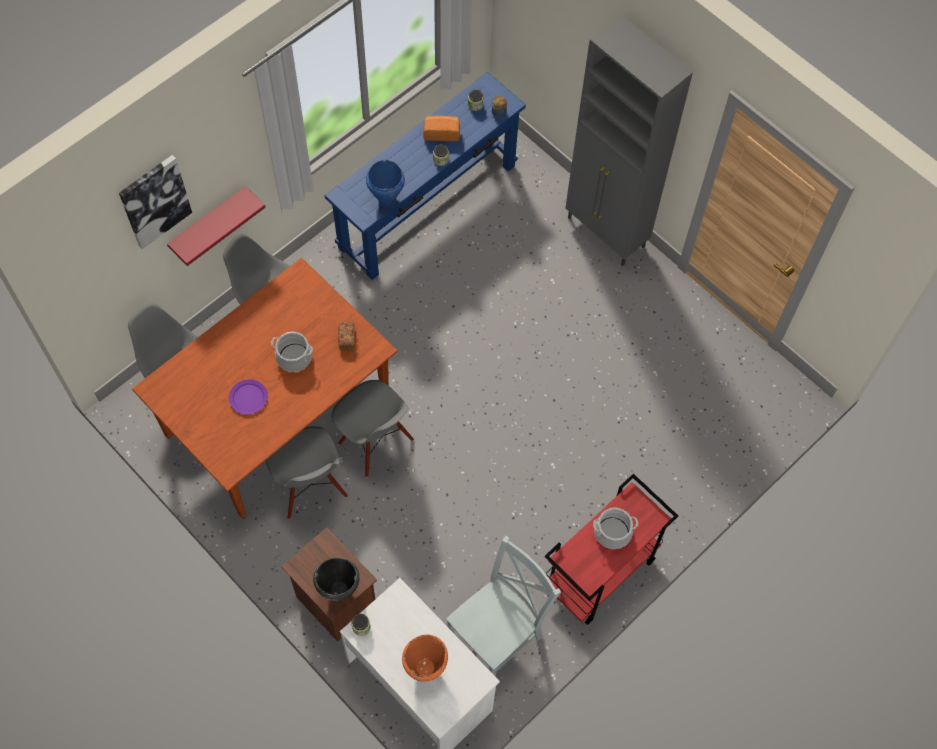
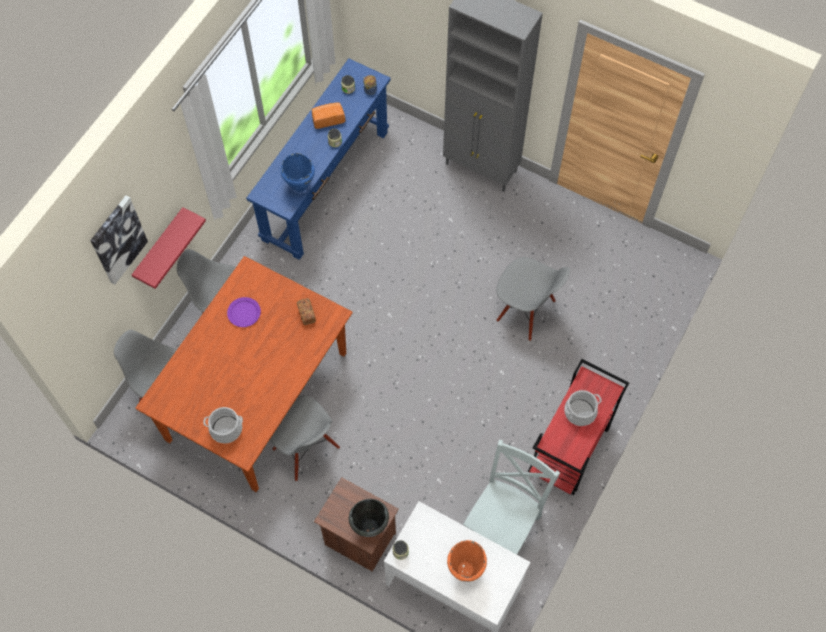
camera: 15 degrees left, 0 degrees up
purple plate [229,379,268,415] -> purple plate moved to [227,297,261,327]
cooking pot [271,332,313,372] -> cooking pot moved to [203,407,243,443]
grey chair [332,380,414,477] -> grey chair moved to [496,257,570,341]

